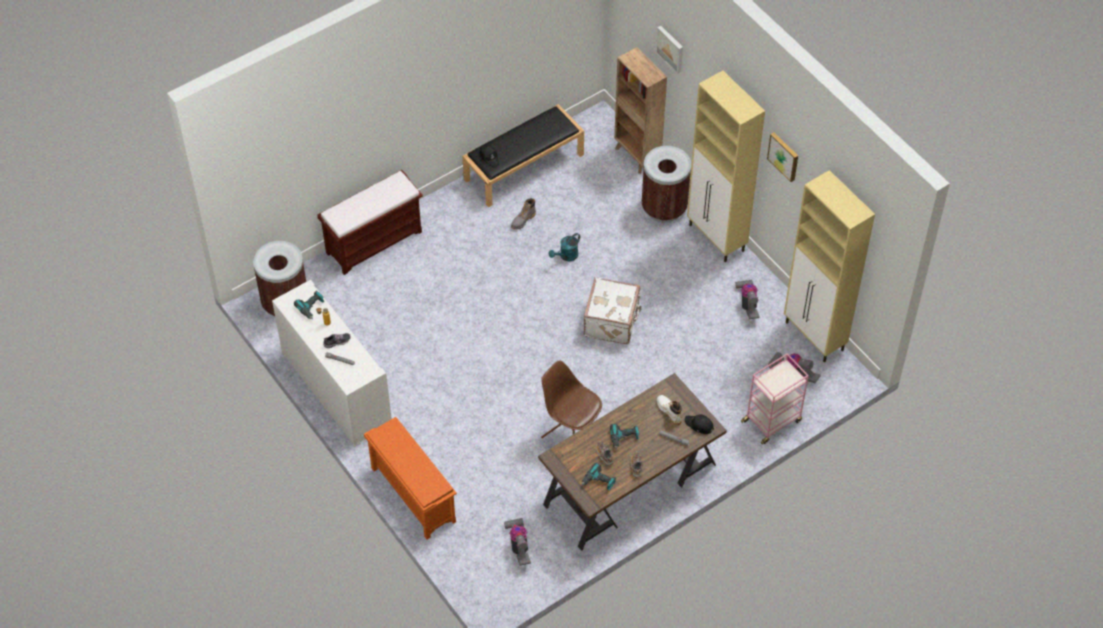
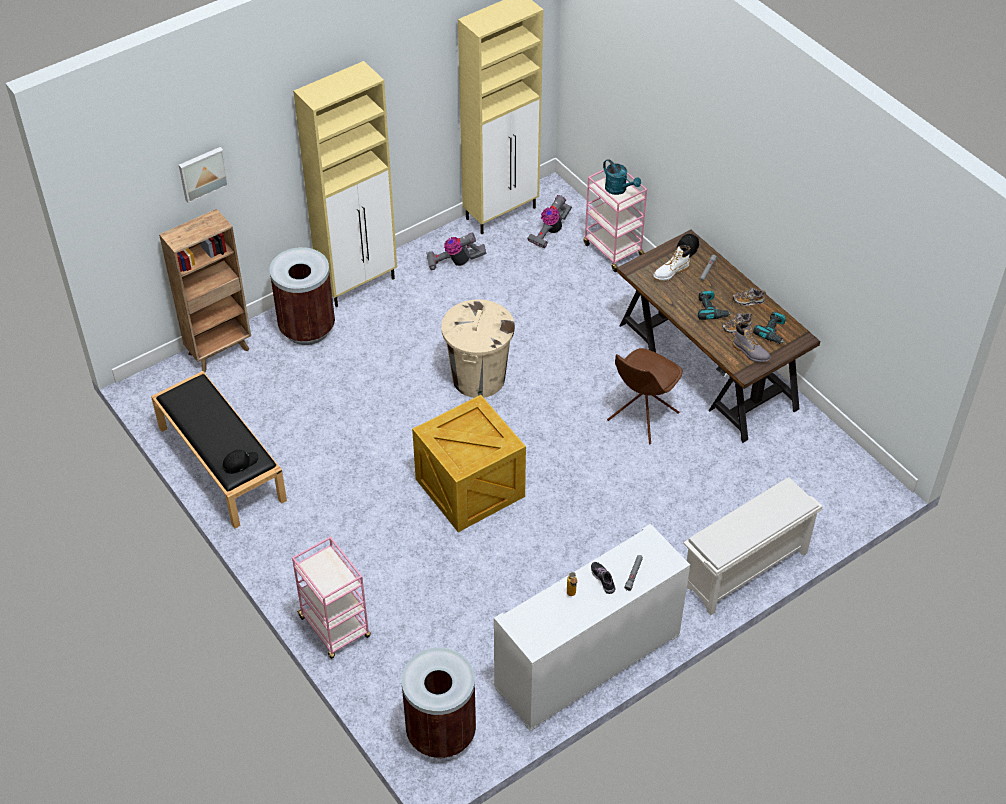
camera: 90 degrees left, 5 degrees down
power drill [294,290,324,319] -> none
brown bench [317,170,423,275] -> pink cart [292,536,371,659]
orange shoe rack [364,417,457,540] -> white shoe rack [683,477,823,615]
vacuum cleaner [504,518,531,566] -> none
grey boot [511,198,536,230] -> grey boot moved to [732,322,771,363]
turquoise watering can [549,233,580,261] -> turquoise watering can moved to [603,159,641,195]
white suitcase [584,277,641,344] -> beige trash can [441,299,515,398]
picture [767,132,798,182] -> none
none -> crate [412,395,526,532]

